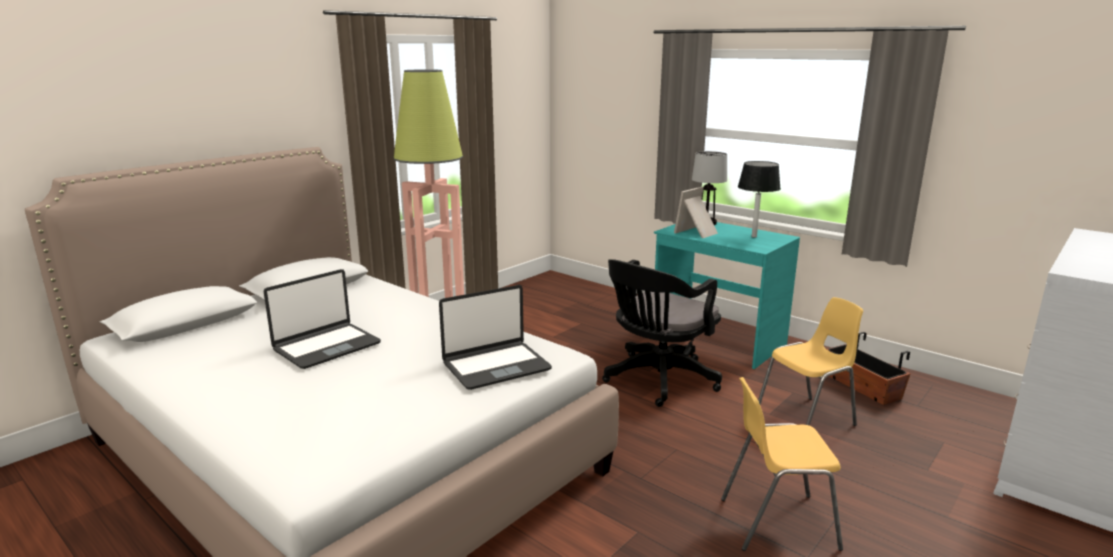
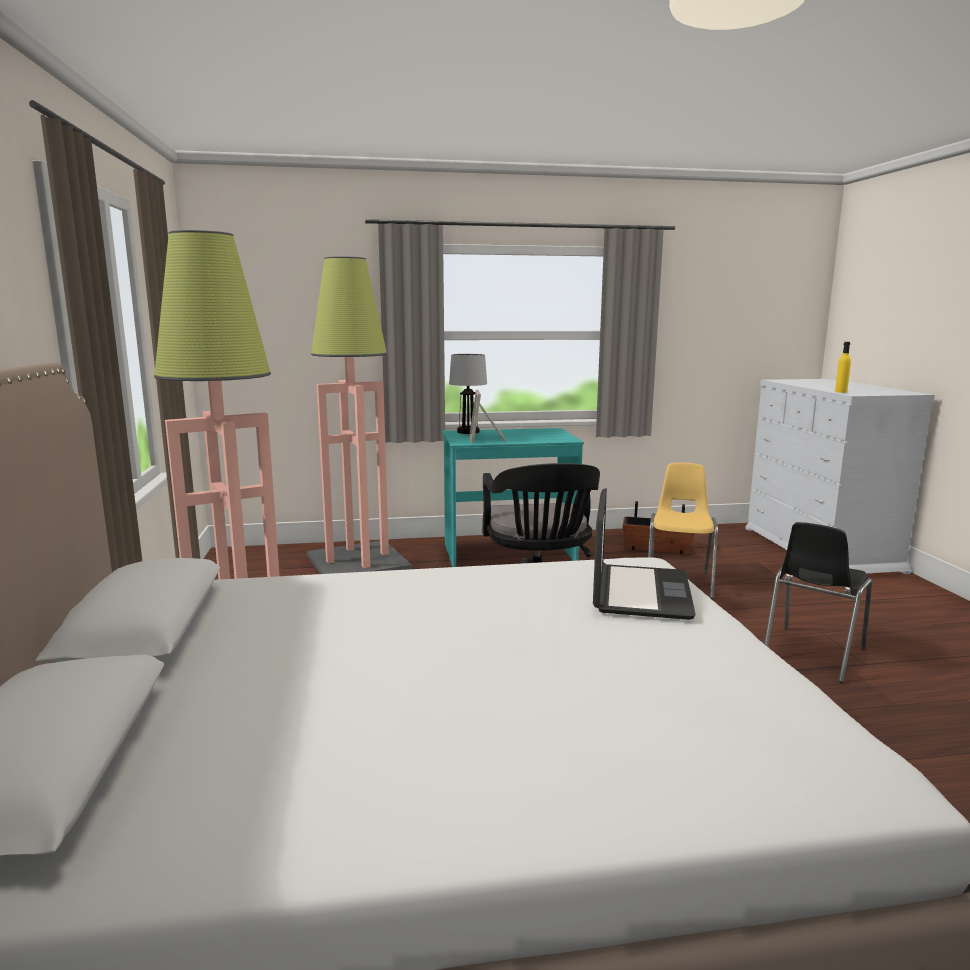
camera: 50 degrees left, 5 degrees down
laptop [264,269,381,369] -> none
yellow chair [721,377,843,551] -> black chair [764,522,872,683]
black table lamp [738,161,781,238] -> none
none -> floor lamp [307,256,412,574]
none -> yellow bottle [835,342,851,393]

